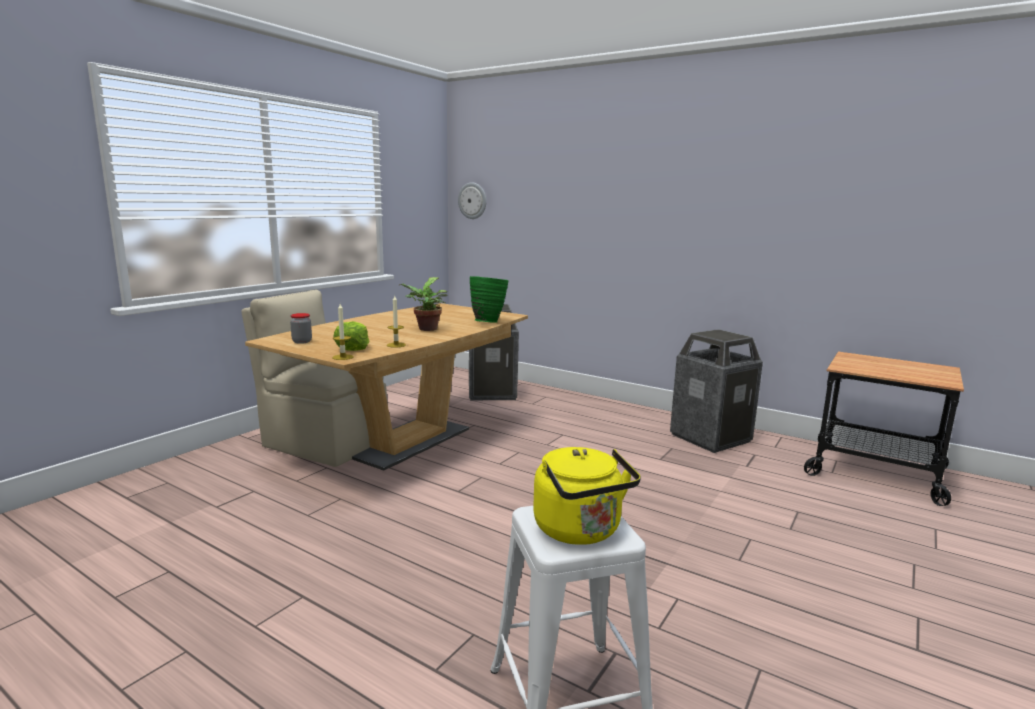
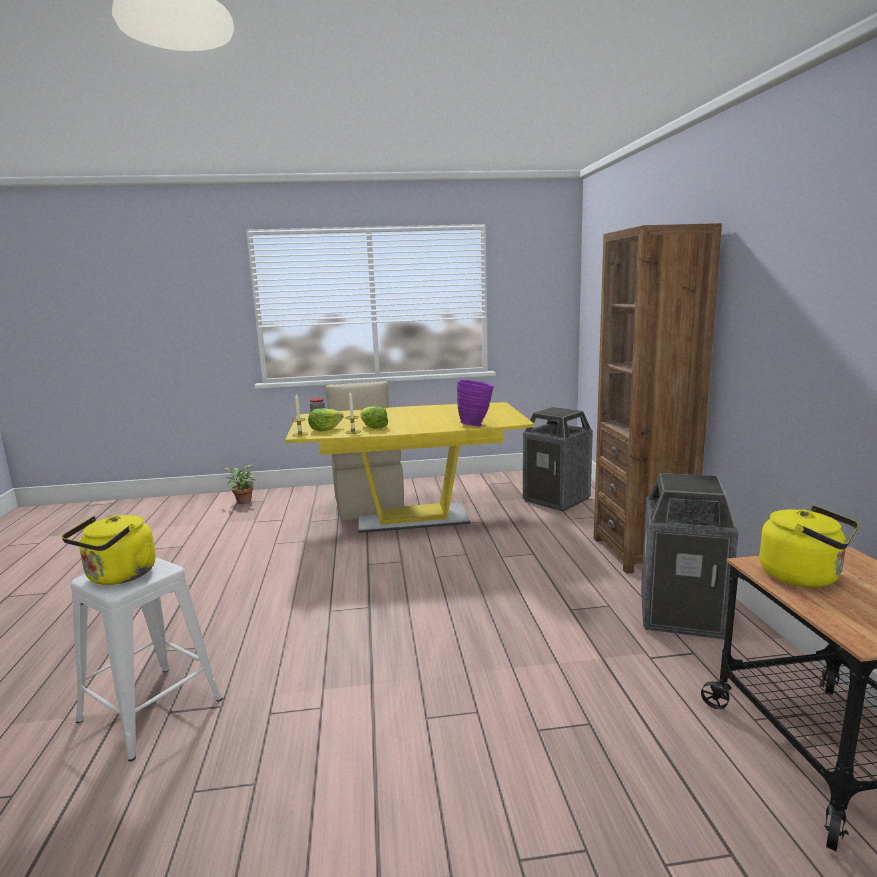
camera: 50 degrees right, 0 degrees up
brown dining table [245,303,528,471] -> yellow dining table [285,402,534,533]
potted plant [399,277,447,331] -> potted plant moved to [225,465,255,504]
wall clock [458,182,486,219] -> none
green vase [470,276,508,322] -> purple vase [457,380,494,426]
none -> lettuce [360,406,388,429]
none -> brown bookcase [594,223,722,574]
none -> yellow kettle [759,505,859,587]

